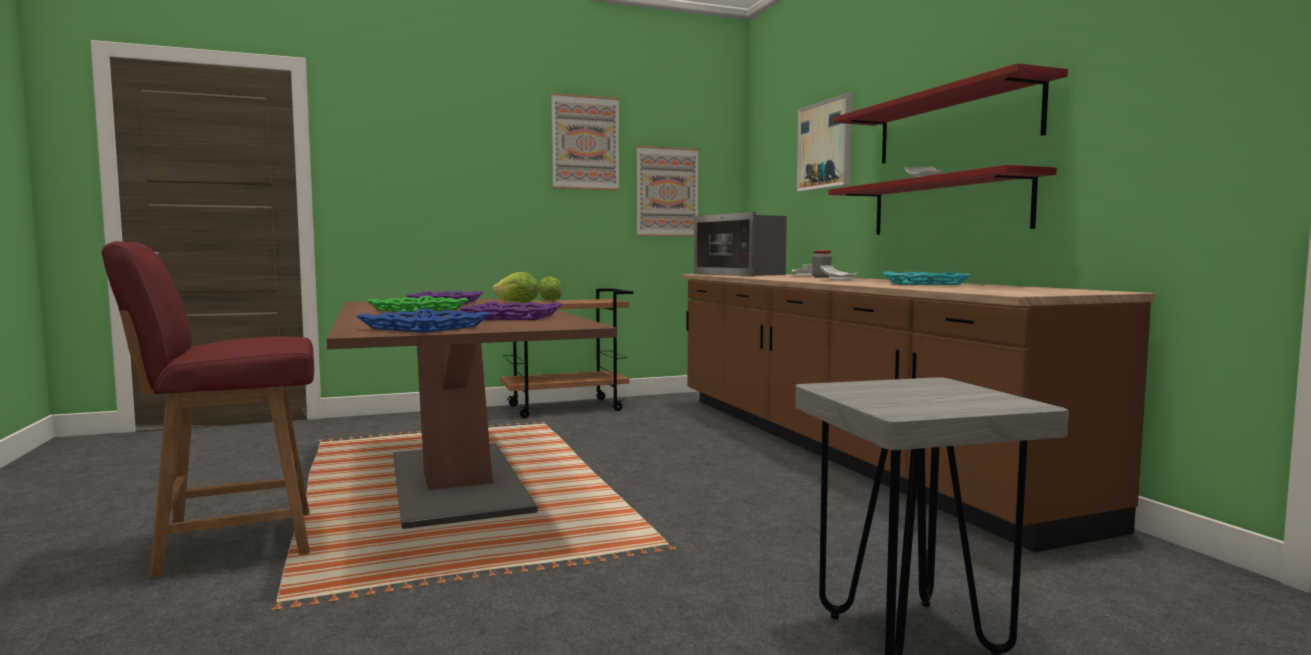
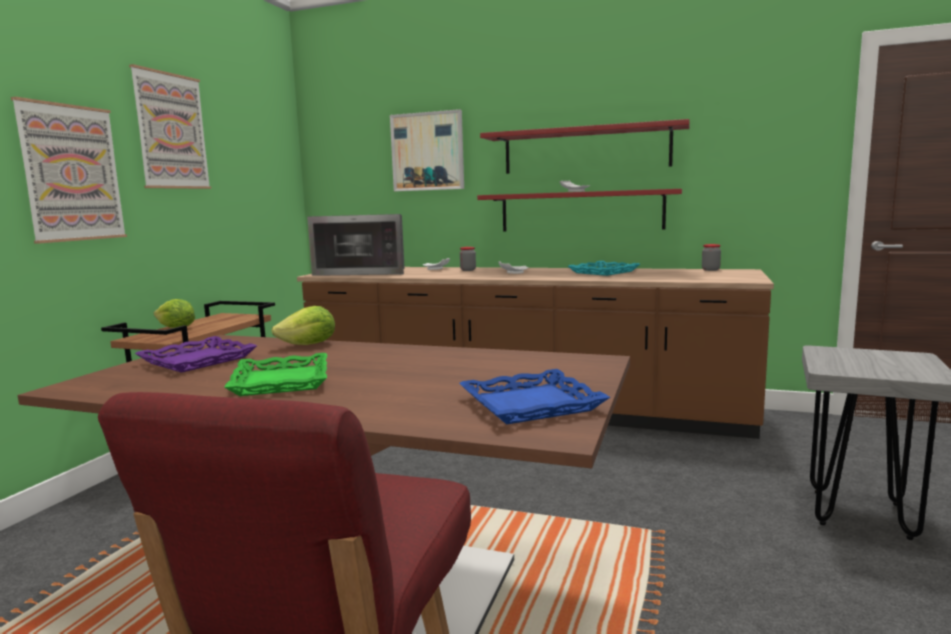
camera: 50 degrees left, 5 degrees up
purple tray [460,302,562,320] -> none
picture [636,146,699,237] -> picture moved to [11,97,127,244]
none -> jar [702,244,721,271]

